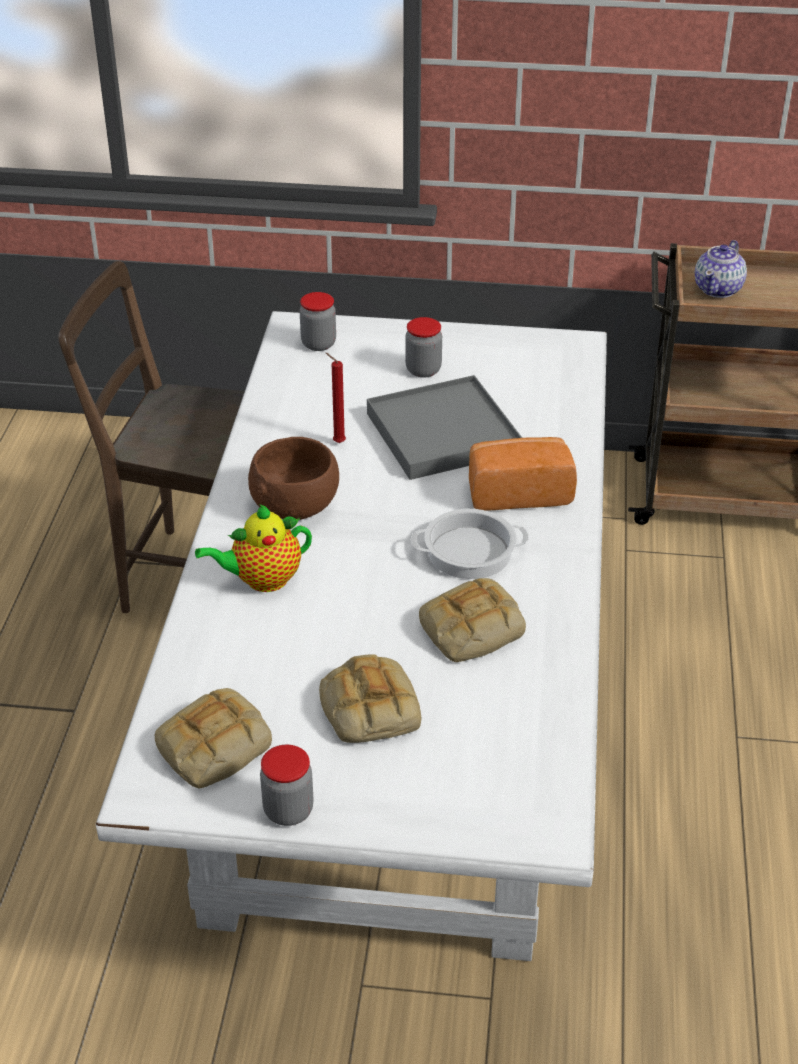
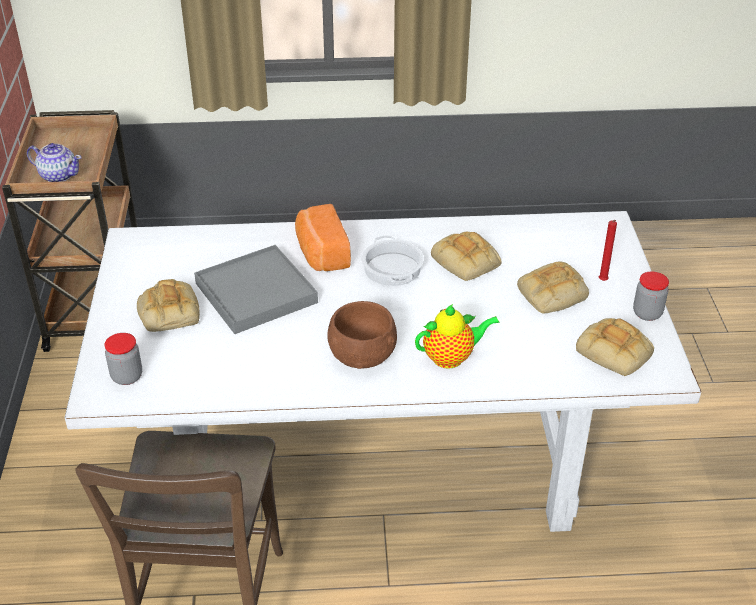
camera: 100 degrees left, 0 degrees up
teapot [195,505,312,592] -> teapot turned 75 degrees counterclockwise [415,304,500,369]
red candle [326,353,346,443] -> red candle moved to [599,220,617,281]
jar [405,317,442,378] -> bread [137,279,200,332]

